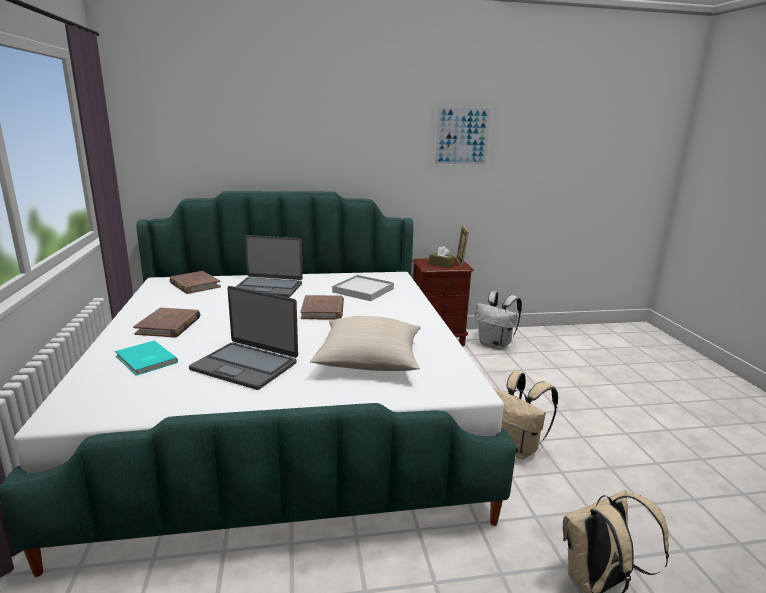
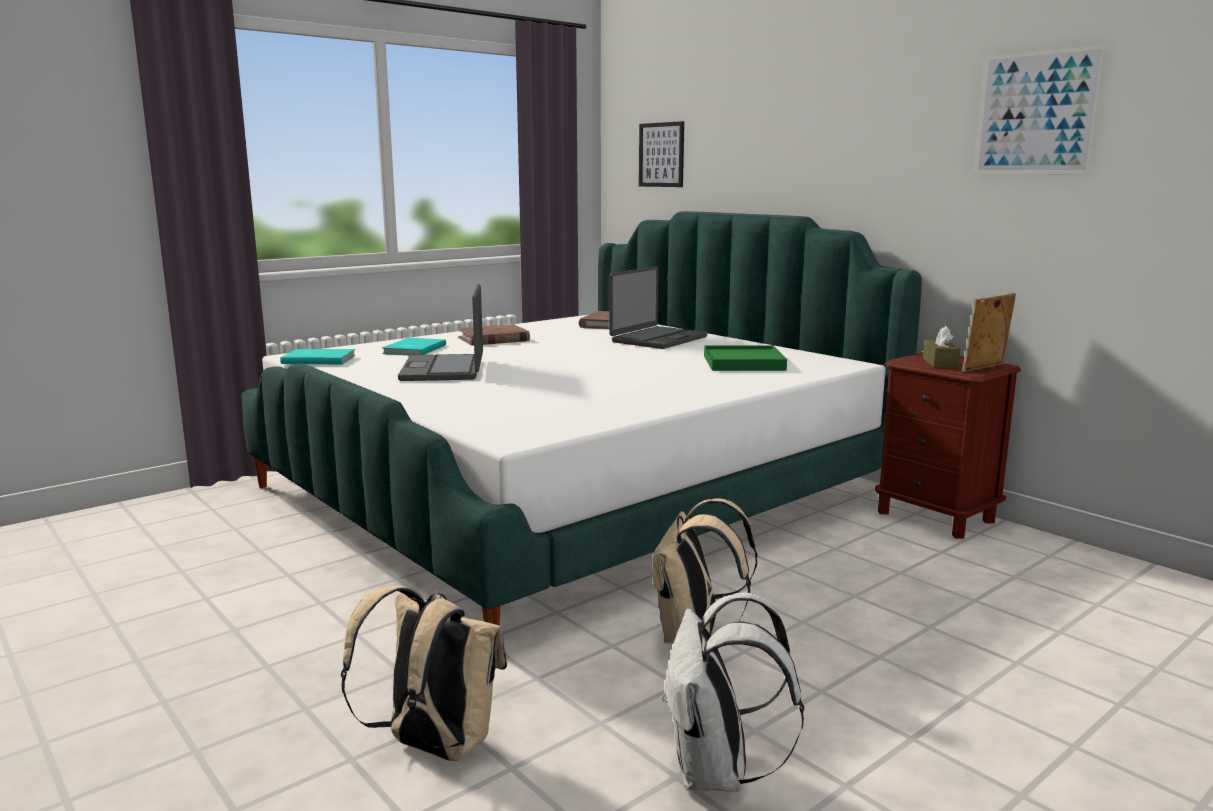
camera: 60 degrees right, 5 degrees down
laptop [236,235,303,298] -> laptop turned 120 degrees counterclockwise [609,266,707,349]
brown book [301,295,344,320] -> none
beige pillow [310,316,421,371] -> none
white tray [332,275,394,301] -> green tray [704,345,787,371]
white backpack [475,291,522,349] -> white backpack moved to [662,592,804,792]
none -> turquoise book [280,349,356,364]
none -> picture [639,121,684,187]

